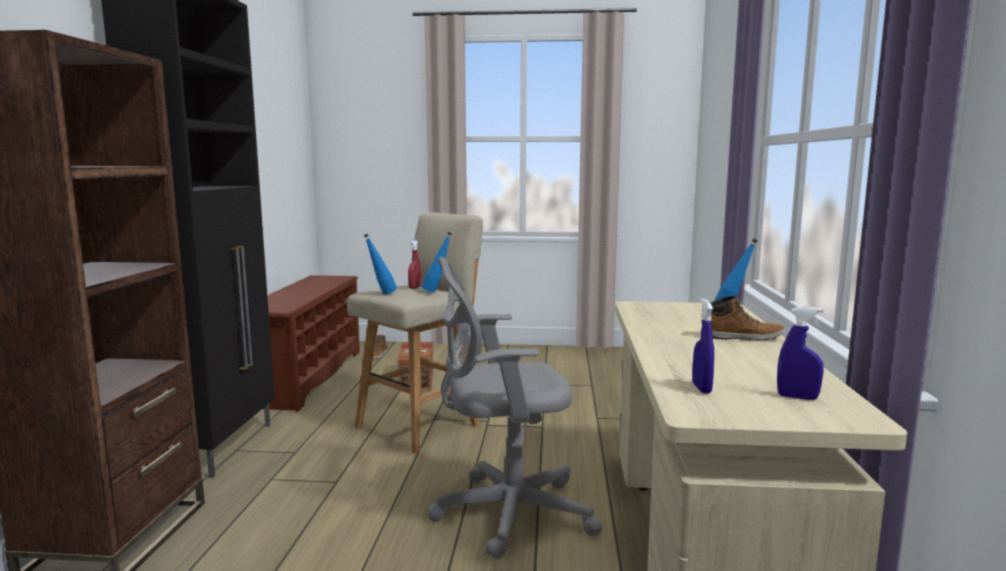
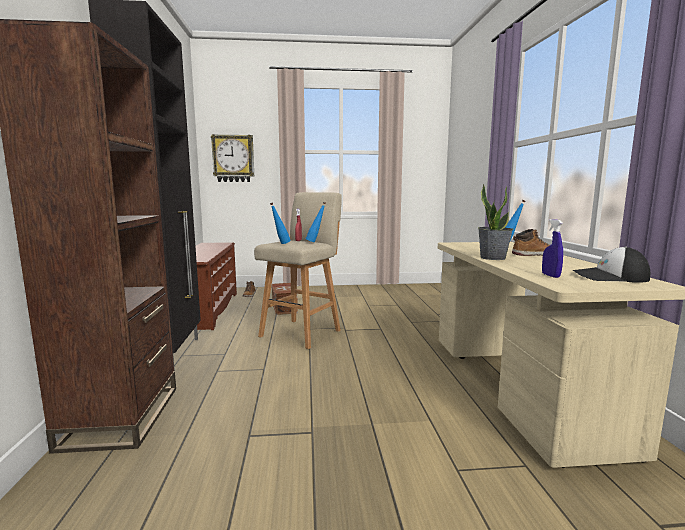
camera: 10 degrees left, 0 degrees up
grey office chair [427,257,602,559] -> none
blue spray bottle [777,306,824,400] -> cap [573,247,650,283]
none -> wall clock [211,134,254,182]
none -> potted plant [478,184,513,260]

